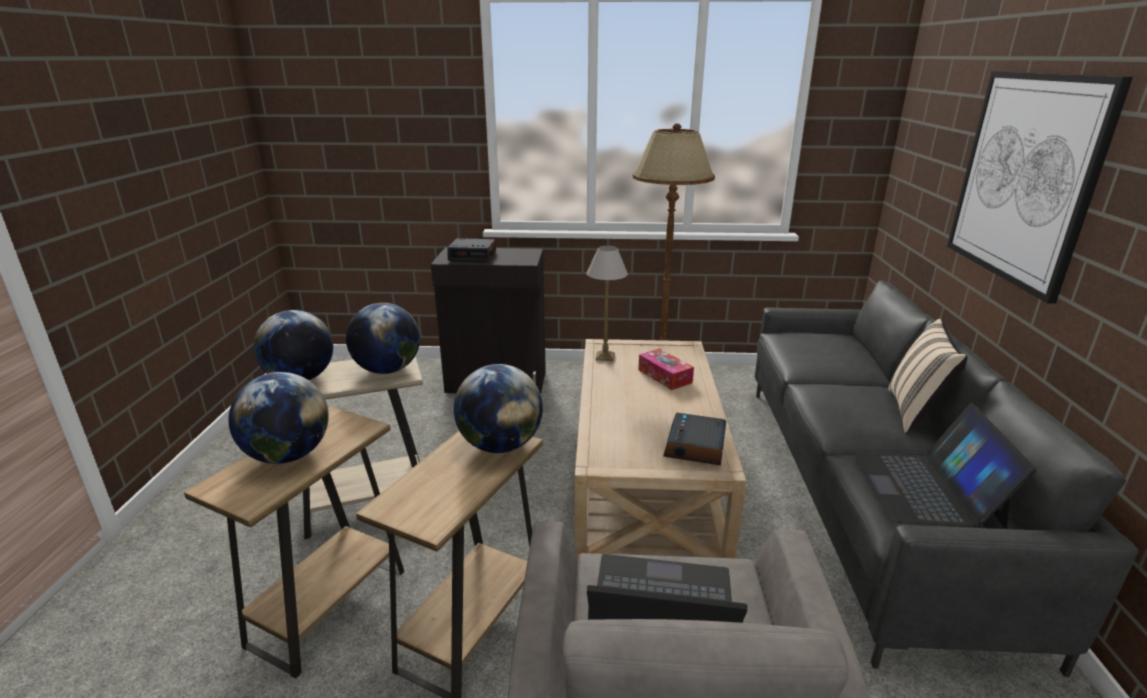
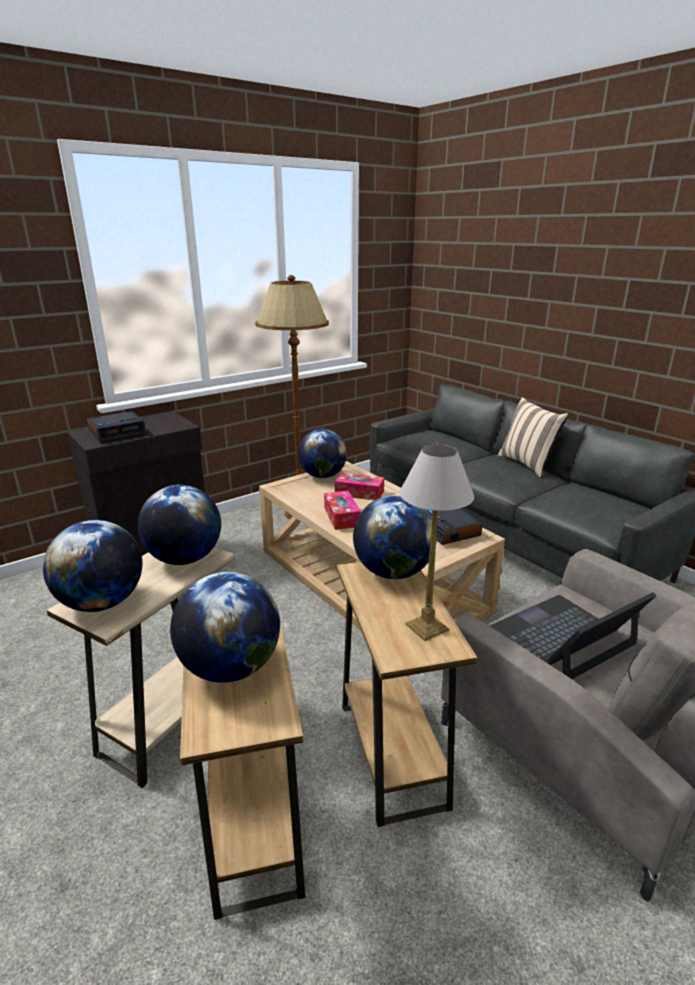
camera: 40 degrees left, 0 degrees up
table lamp [587,246,628,361] -> table lamp moved to [400,445,474,641]
laptop [854,404,1037,529] -> none
picture [947,71,1133,304] -> none
none -> globe [298,429,347,478]
none -> tissue box [324,491,361,530]

